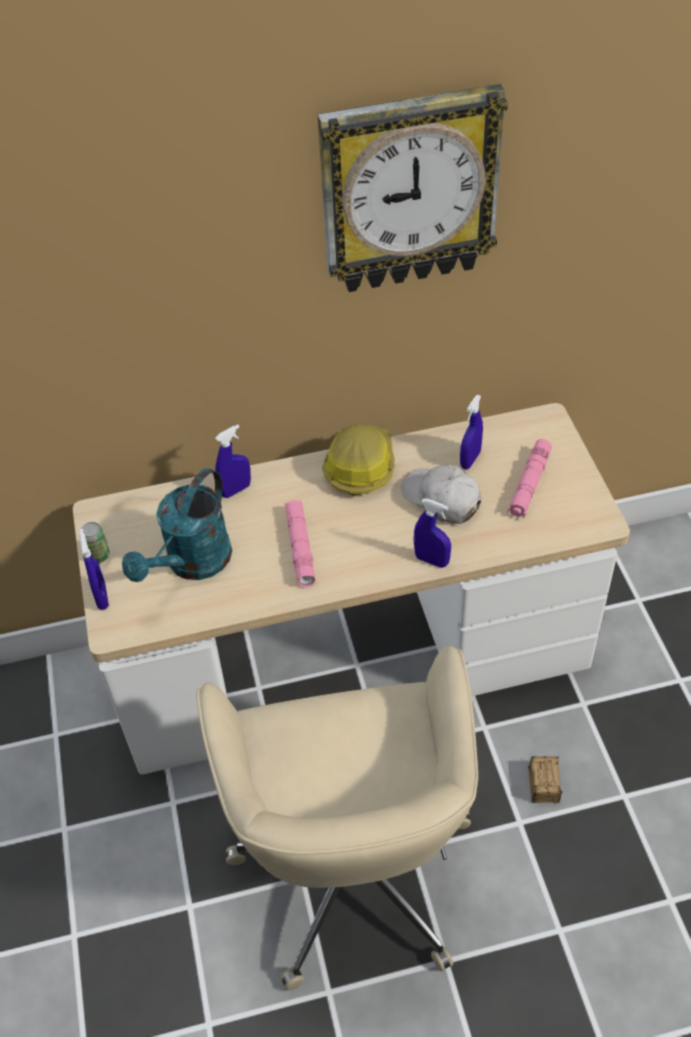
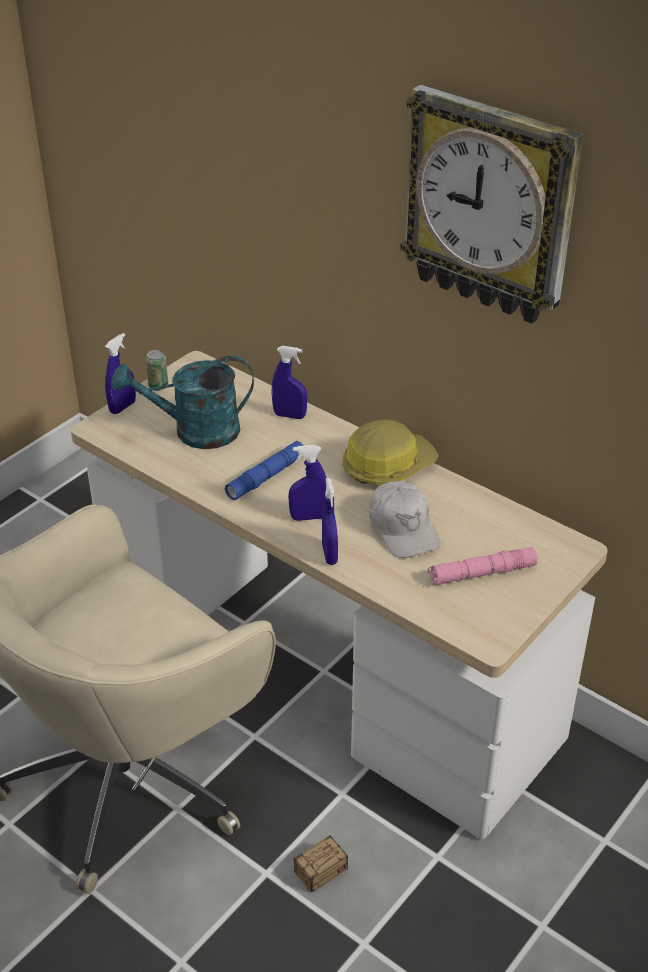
camera: 50 degrees right, 10 degrees down
pink flashlight [285,500,316,587] -> blue flashlight [225,441,304,500]
white cap [401,465,481,524] -> white cap turned 150 degrees clockwise [369,481,441,558]
blue spray bottle [460,395,483,469] -> blue spray bottle moved to [288,445,327,521]

